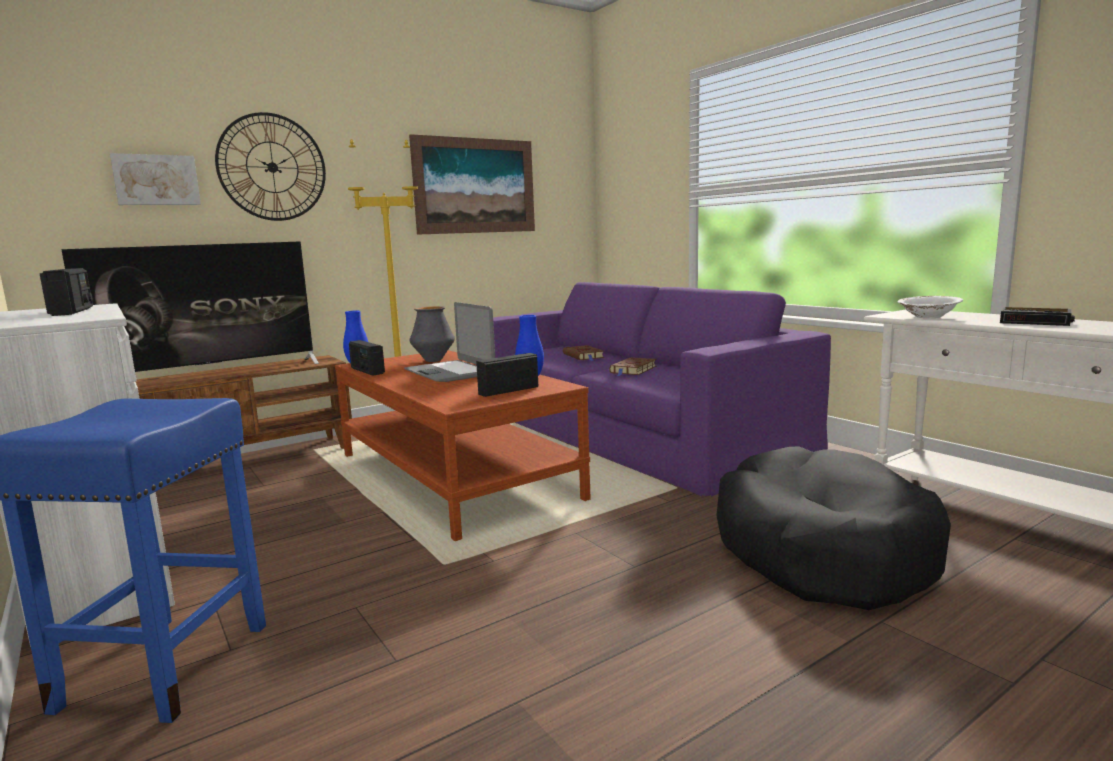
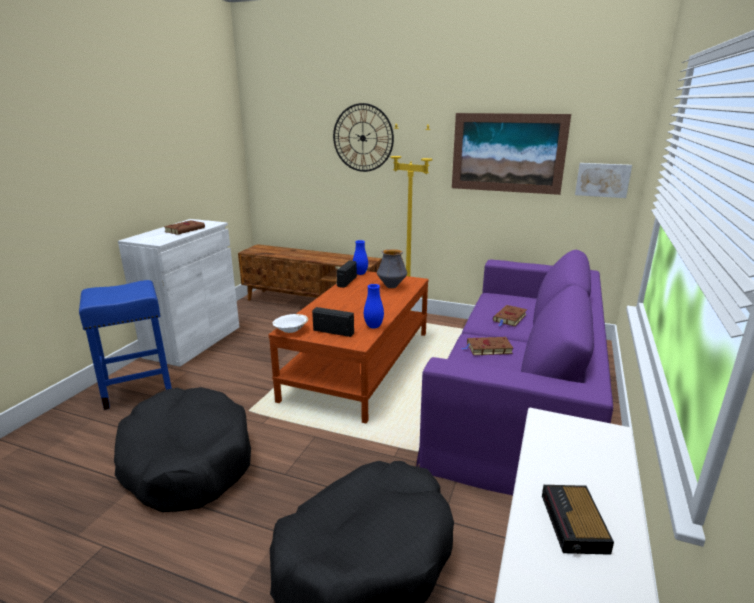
camera: 55 degrees right, 10 degrees up
radio [40,268,93,316] -> brown book [164,220,205,235]
television [61,241,319,372] -> none
picture [110,153,201,205] -> picture moved to [575,163,632,198]
laptop [404,302,495,382] -> none
white bowl [897,296,963,318] -> white bowl moved to [273,314,308,333]
none -> black dog bed [114,387,251,512]

